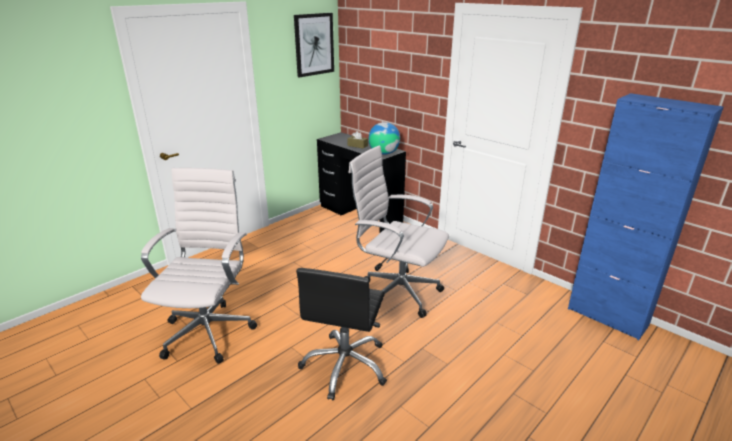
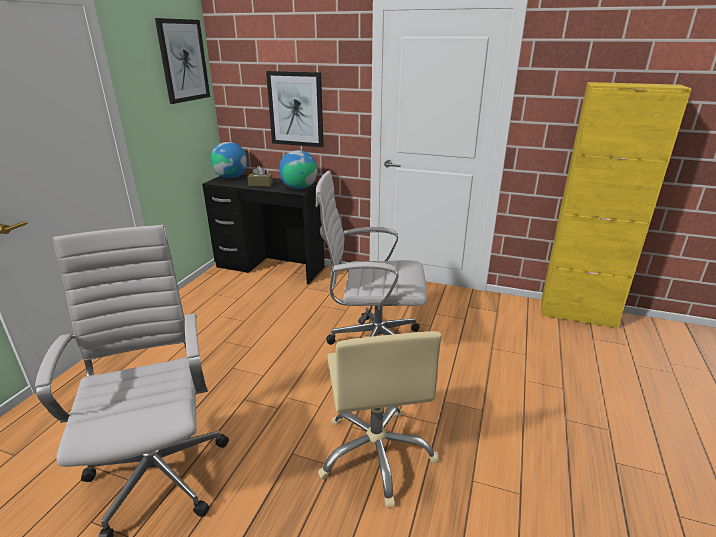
camera: 25 degrees left, 0 degrees up
black office chair [296,268,387,400] -> beige office chair [318,331,442,508]
blue cabinet [568,93,724,340] -> yellow cabinet [541,82,692,329]
none -> globe [211,142,247,178]
none -> picture [266,71,324,147]

